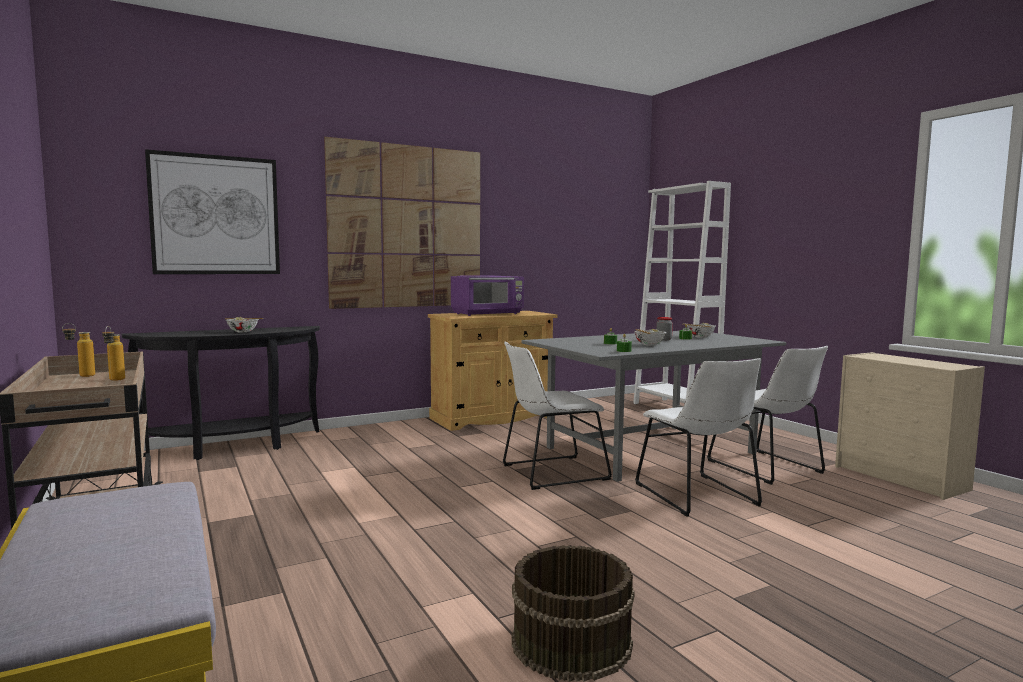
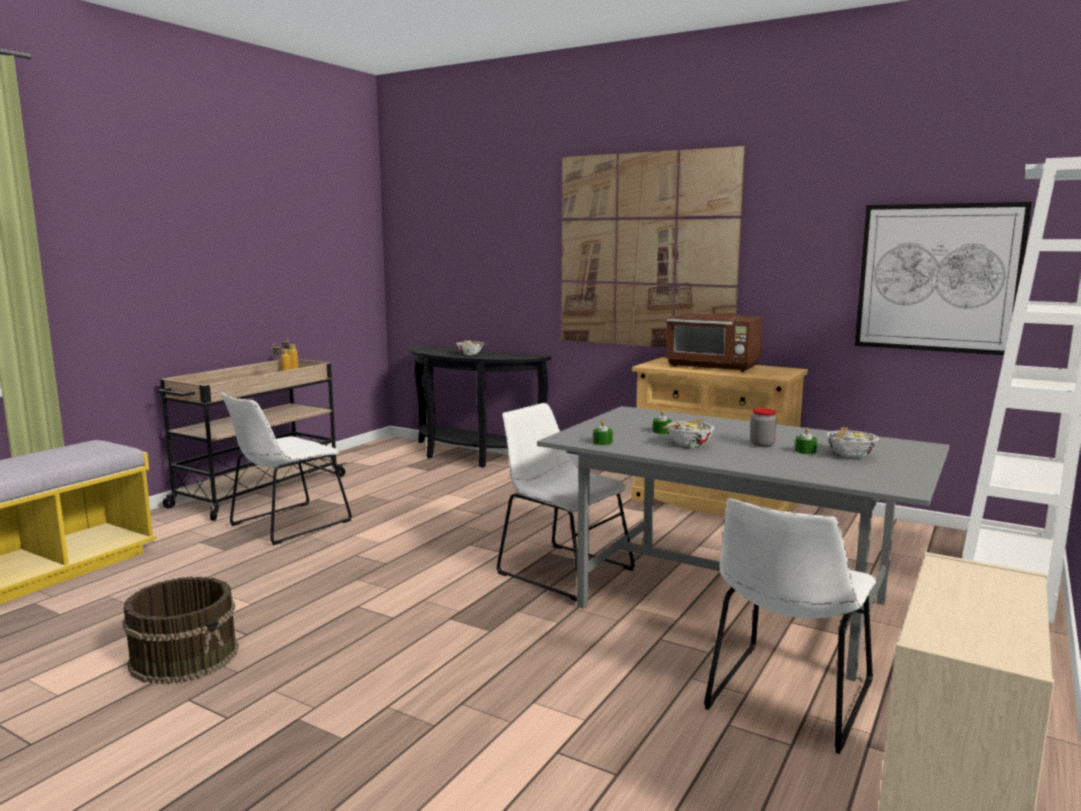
camera: 60 degrees right, 5 degrees up
picture [145,149,280,274] -> picture moved to [855,202,1032,355]
purple microwave [451,276,524,316] -> brown microwave [665,313,763,372]
white chair [635,358,762,517] -> white chair moved to [221,392,352,545]

